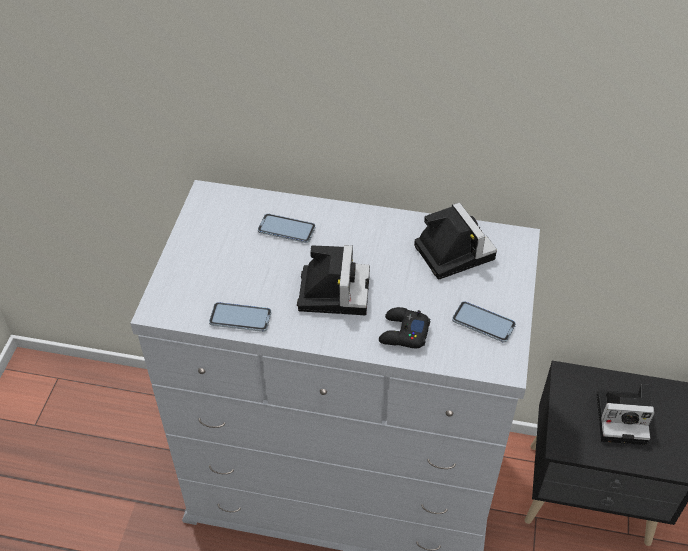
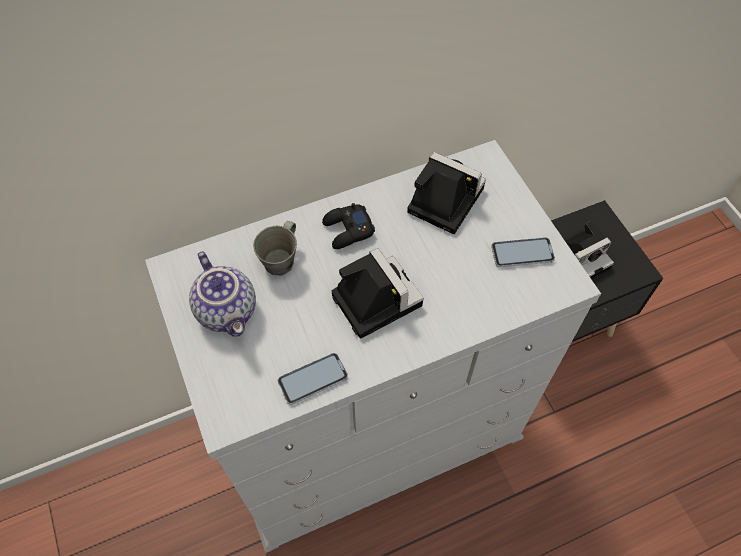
camera: 35 degrees left, 10 degrees up
phone [258,213,316,243] -> grey mug [253,221,297,275]
black game controller [379,307,430,348] -> black game controller moved to [322,203,375,249]
none -> teapot [189,251,256,337]

